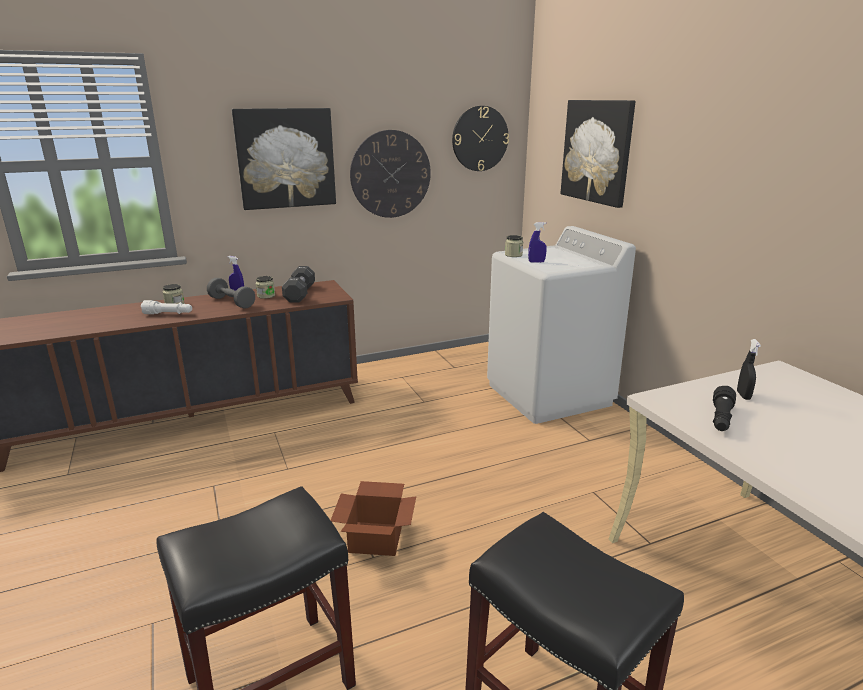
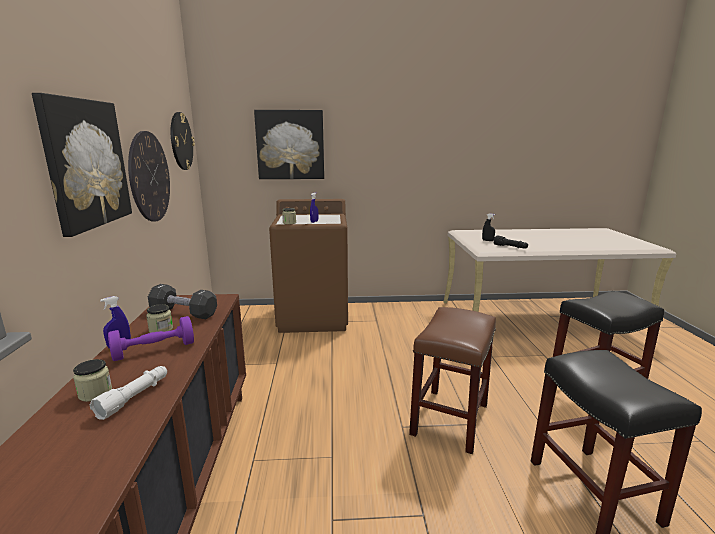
camera: 70 degrees left, 5 degrees down
grey dumbbell [207,278,255,309] -> purple dumbbell [108,316,194,361]
cardboard box [331,481,416,556] -> brown stool [409,307,496,454]
white washing machine [487,226,636,424] -> brown washing machine [269,199,348,333]

